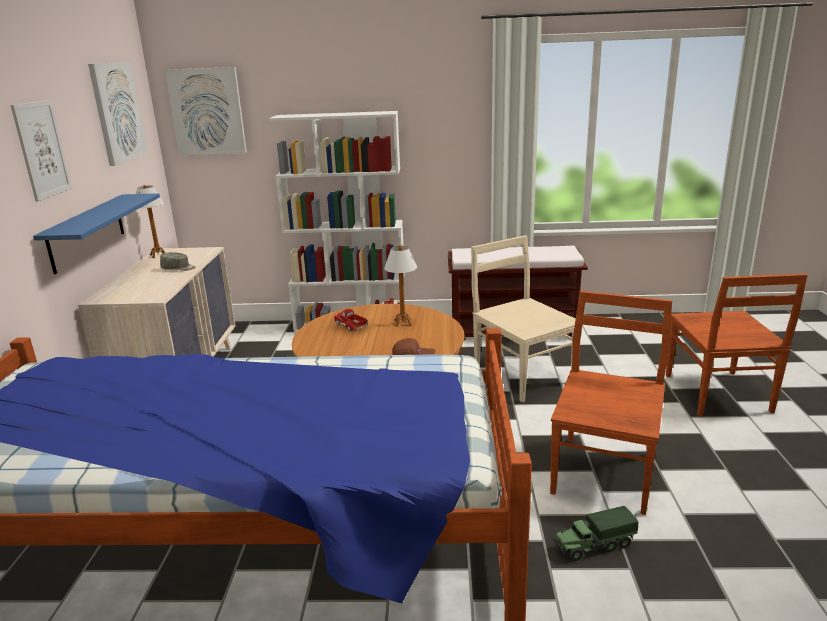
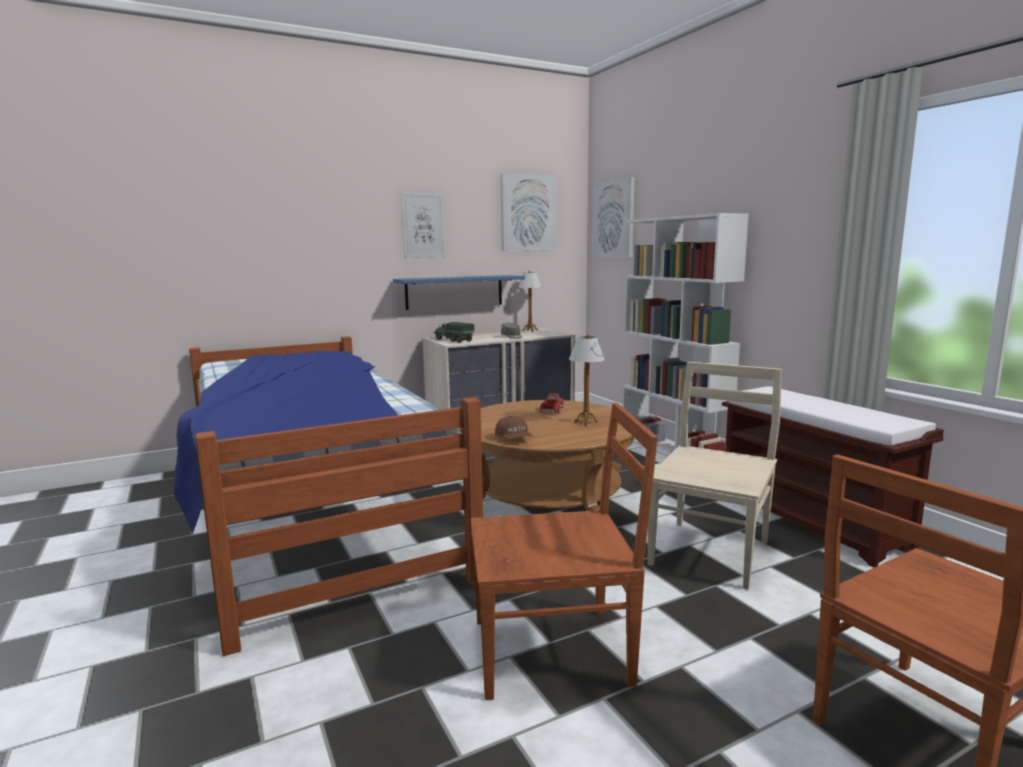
camera: 60 degrees right, 10 degrees down
toy truck [553,506,638,561] -> toy truck moved to [434,322,474,343]

